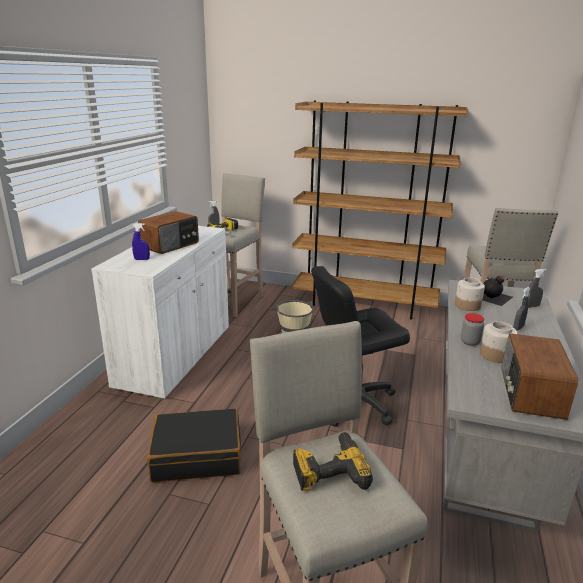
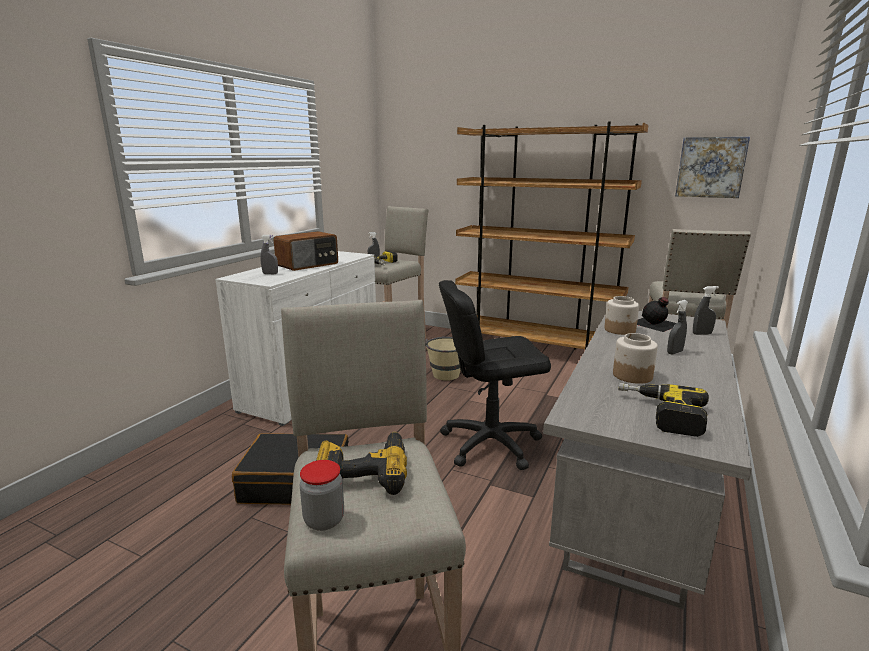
camera: 10 degrees right, 5 degrees down
blue spray bottle [132,223,150,260] -> grey spray bottle [260,235,278,274]
jar [461,313,485,346] -> jar moved to [300,460,344,531]
radio [502,333,578,420] -> power drill [618,383,709,437]
none -> picture [675,137,750,198]

